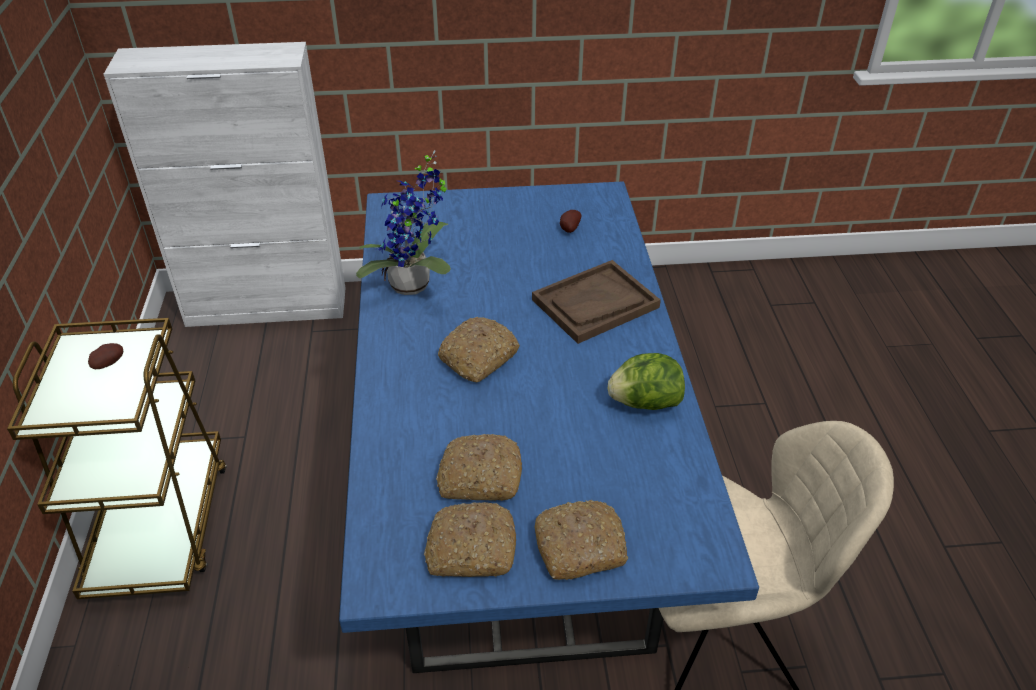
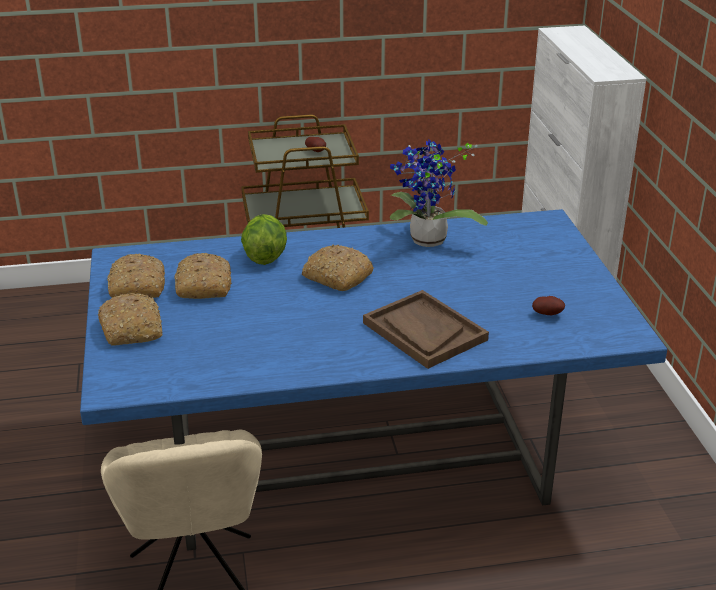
camera: 85 degrees right, 10 degrees down
lettuce [608,353,685,410] -> lettuce moved to [241,214,287,265]

